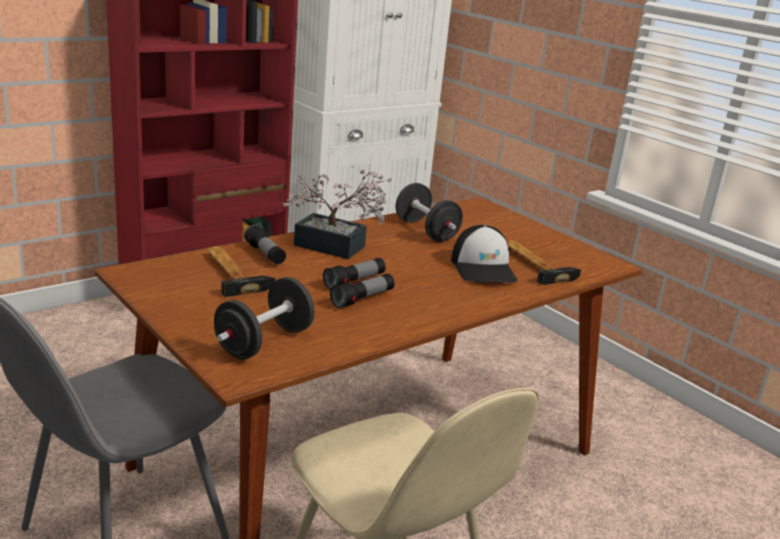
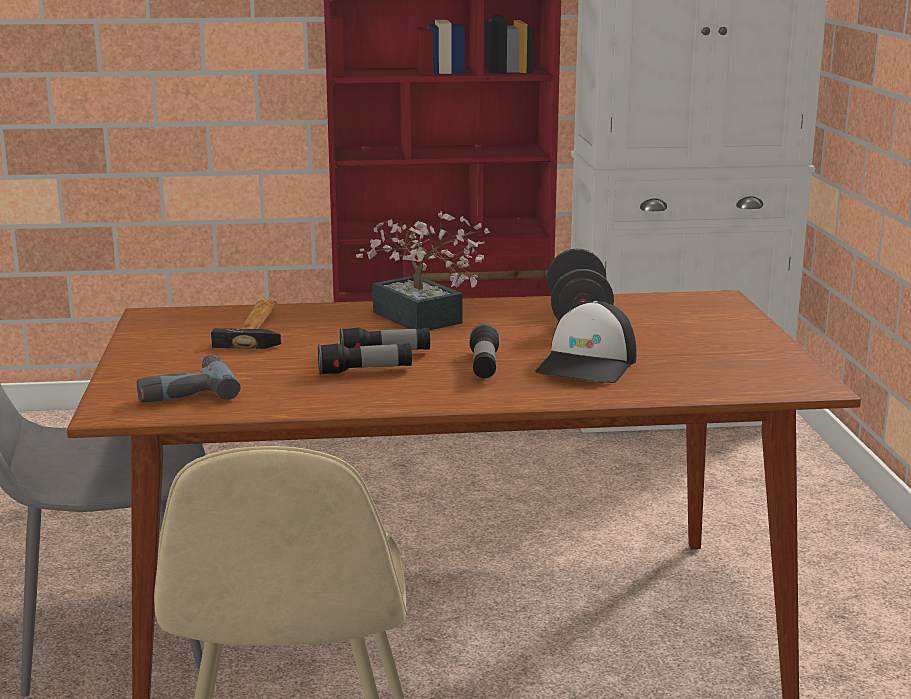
camera: 35 degrees right, 5 degrees down
black dumbbell [214,277,314,360] -> power drill [137,355,241,402]
flashlight [244,225,286,264] -> flashlight moved to [469,324,499,378]
hammer [507,240,581,285] -> none

